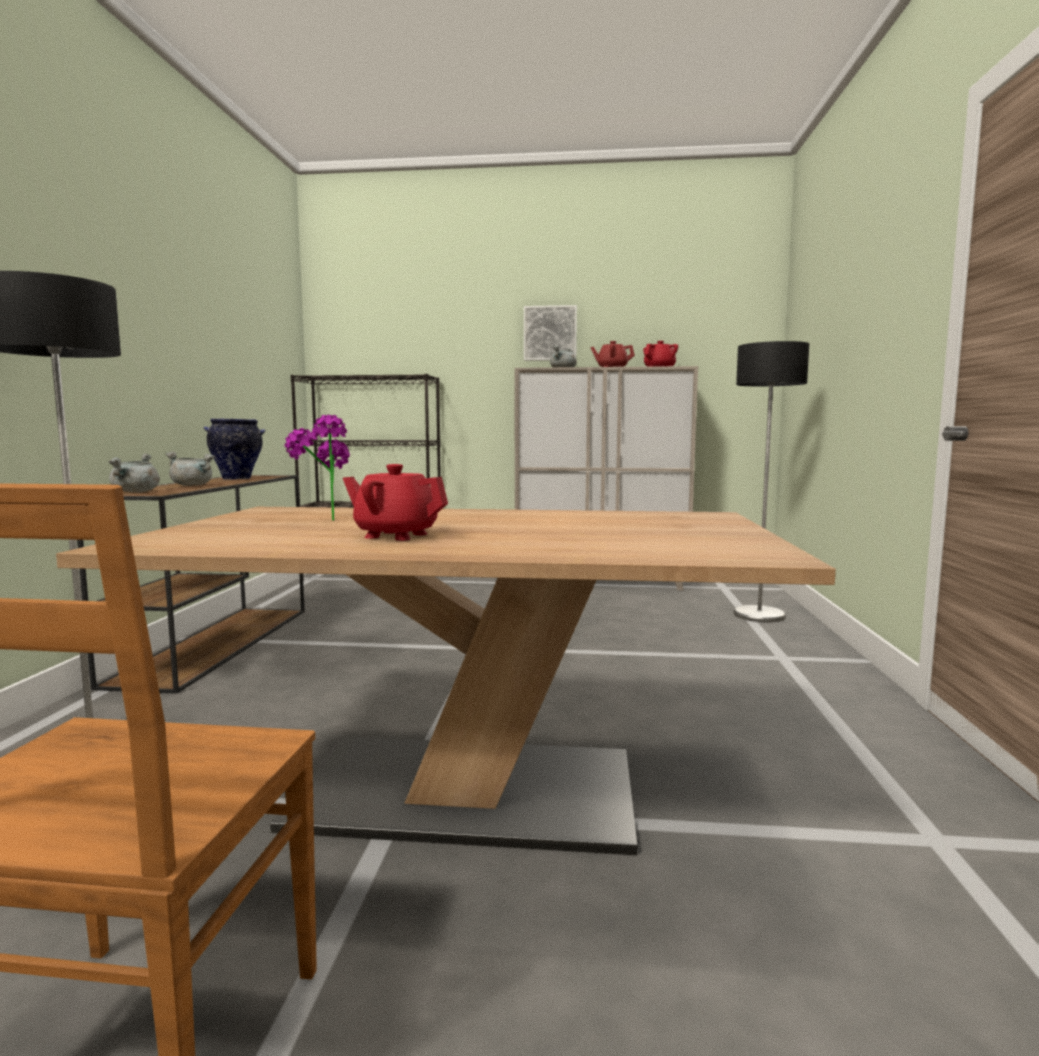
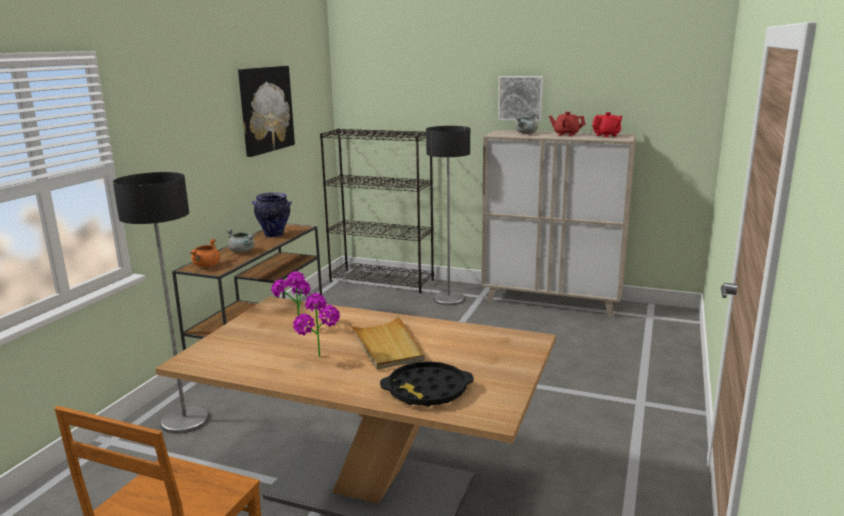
camera: 15 degrees right, 10 degrees up
grey cooking pot [109,453,160,493] -> orange cooking pot [190,239,220,267]
red teapot [343,464,448,541] -> potted plant [293,293,340,357]
floor lamp [734,341,809,622] -> floor lamp moved to [426,126,470,305]
none -> picture [238,66,295,157]
none -> beige tray [349,315,425,370]
none -> black tray [380,361,474,406]

